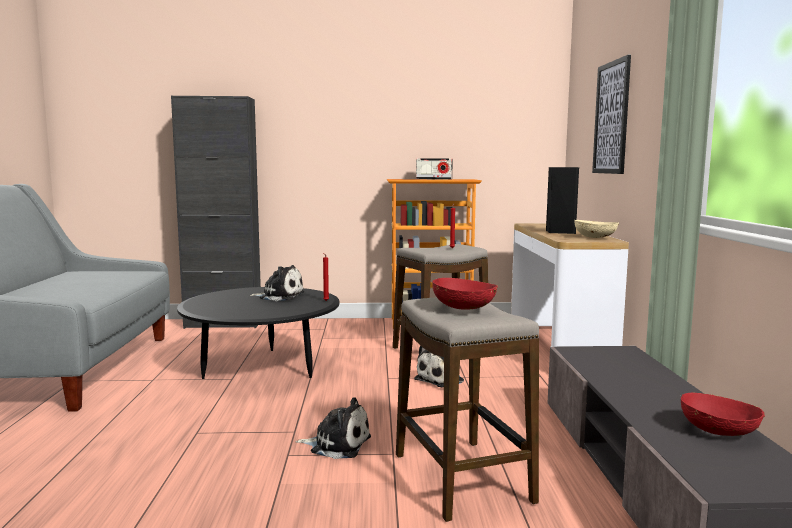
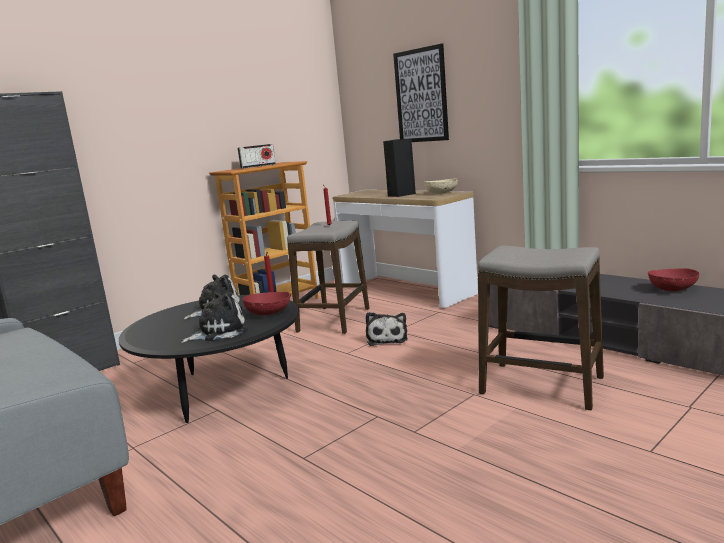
camera: 40 degrees left, 5 degrees up
plush toy [296,397,371,459] -> plush toy moved to [181,291,248,343]
red bowl [432,278,498,310] -> red bowl moved to [242,292,291,316]

